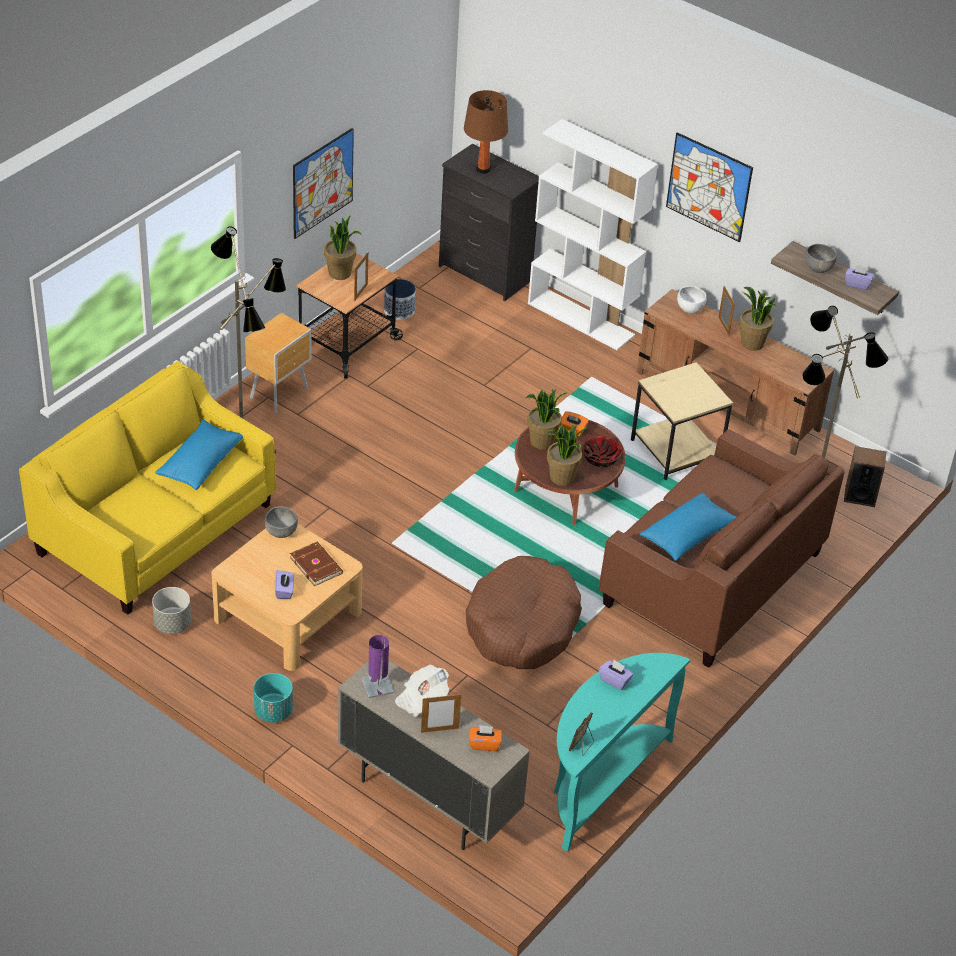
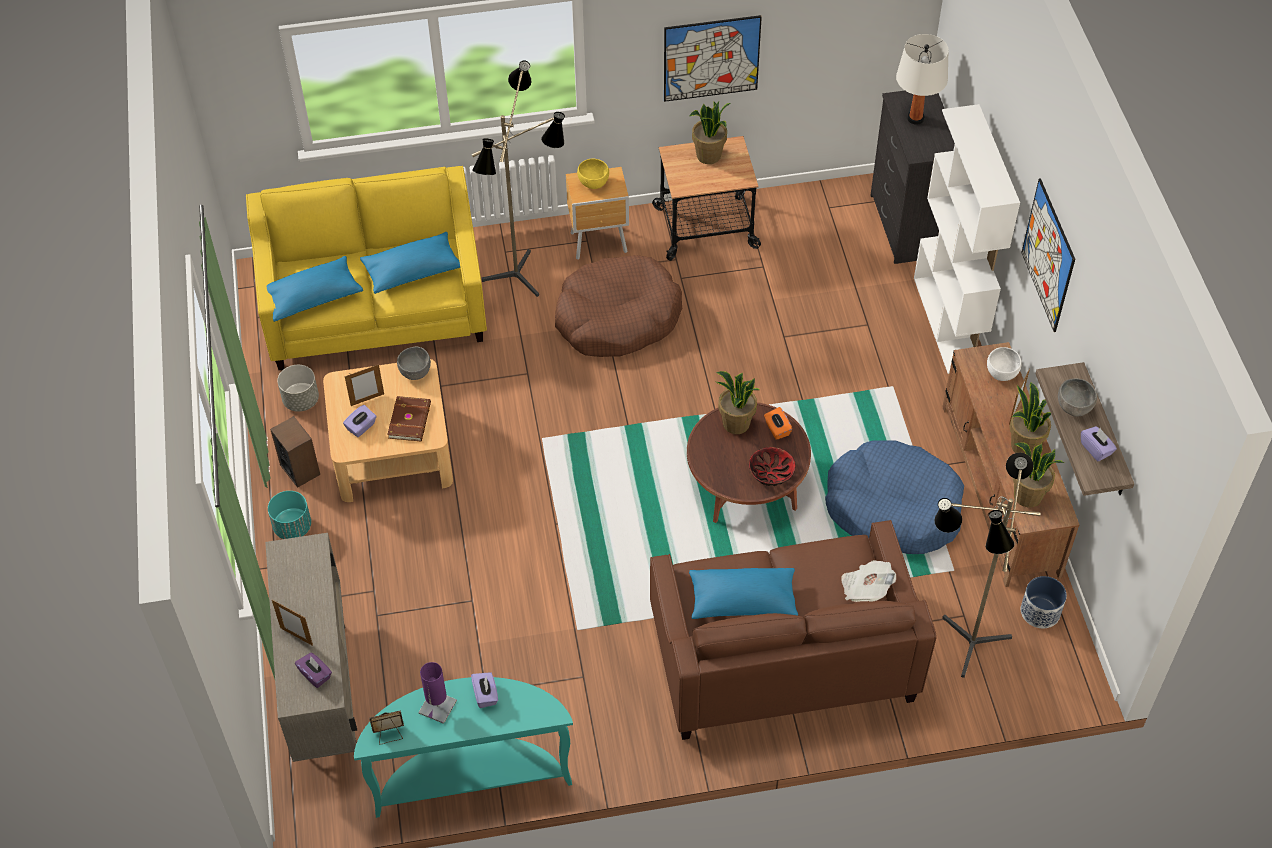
camera: 45 degrees right, 10 degrees up
picture frame [354,252,368,301] -> picture frame moved to [344,364,384,406]
purple table lamp [362,635,394,698] -> purple table lamp moved to [418,662,457,724]
planter [384,279,416,320] -> planter moved to [1021,576,1067,628]
newspaper [395,665,449,717] -> newspaper moved to [841,560,896,602]
brown table lamp [464,90,508,173] -> white table lamp [896,34,949,124]
brown dog bed [466,556,582,669] -> brown dog bed moved to [555,255,682,357]
orange tissue box [469,725,502,751] -> purple tissue box [295,652,332,688]
potted plant [545,424,587,486] -> potted plant moved to [1012,443,1064,507]
beige side table [631,362,733,480] -> blue dog bed [825,440,964,554]
speaker [844,446,886,507] -> speaker moved to [270,416,320,488]
none -> blue pillow [266,256,363,322]
none -> yellow bowl [577,158,609,189]

